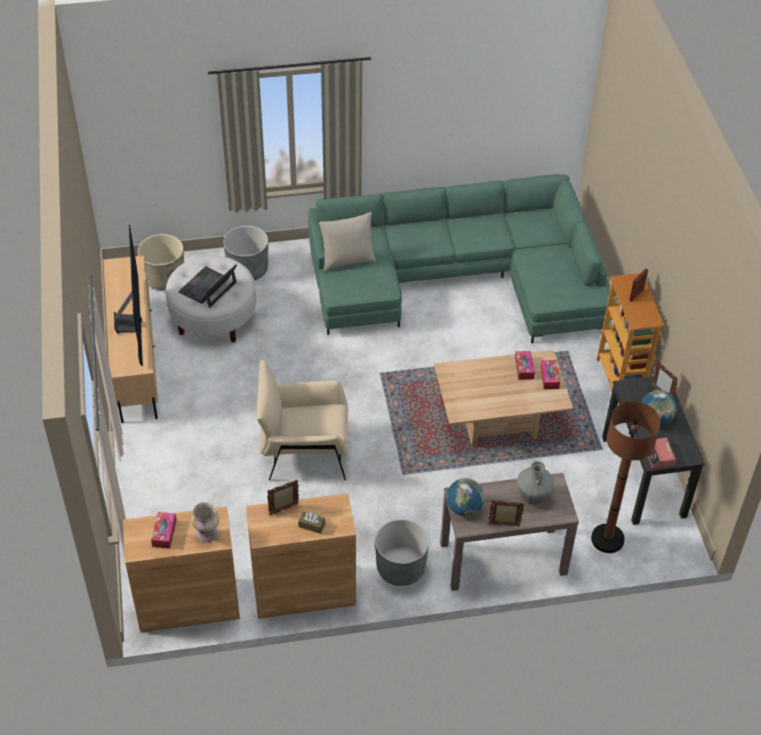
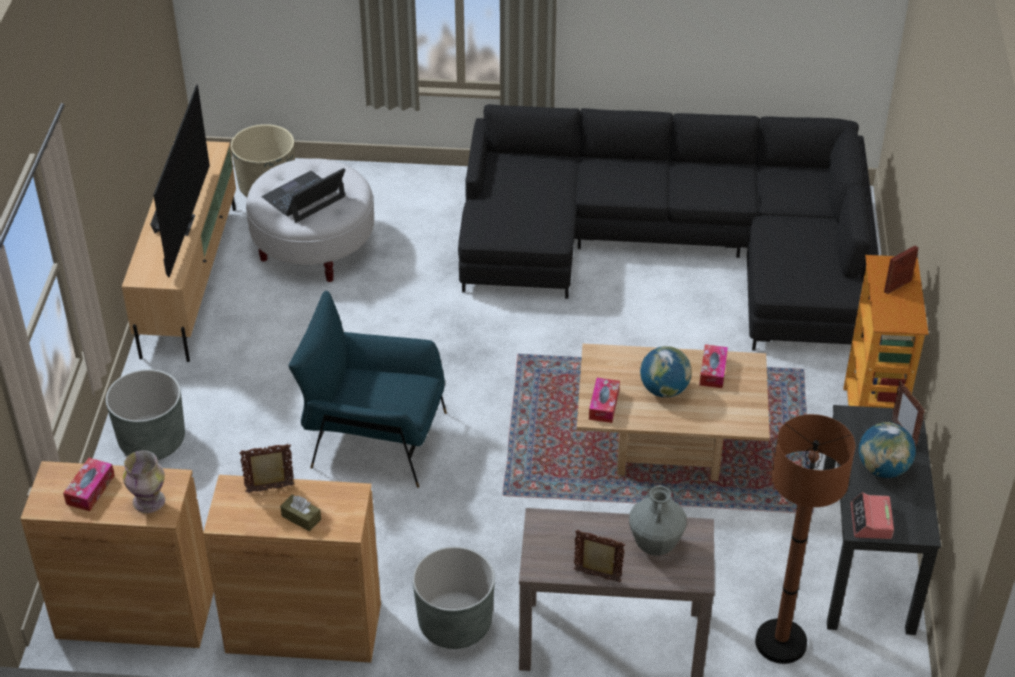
camera: 15 degrees right, 5 degrees down
grey planter [223,226,268,280] -> grey planter moved to [106,369,185,460]
beige armchair [256,360,348,480] -> blue armchair [289,291,447,488]
green sofa [308,174,610,343] -> black sofa [458,104,879,351]
beige pillow [319,212,376,271] -> none
globe [446,478,484,516] -> globe moved to [640,346,692,398]
tissue box [540,360,560,389] -> tissue box moved to [589,378,620,423]

